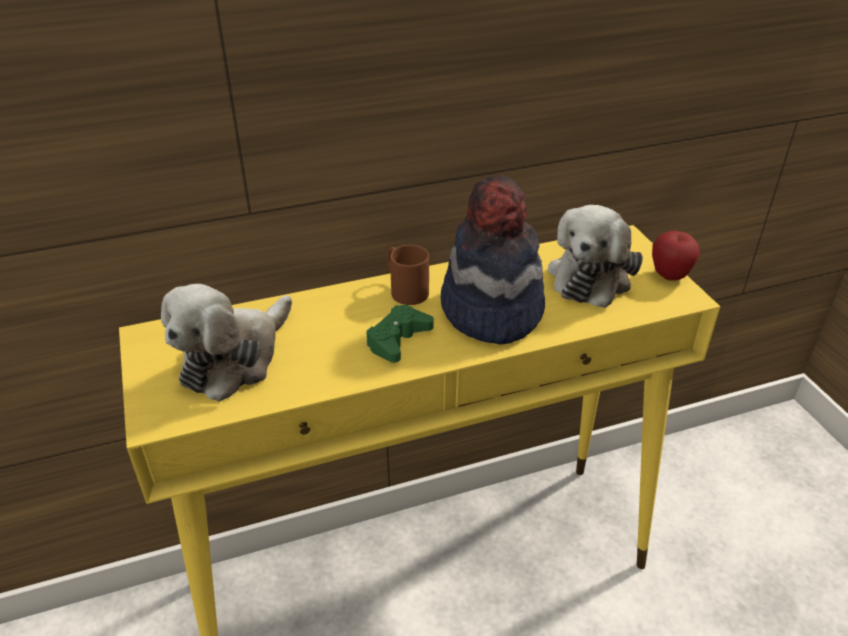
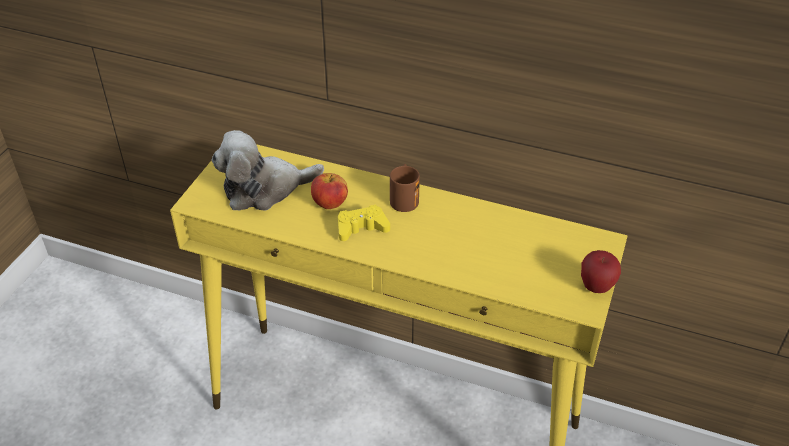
camera: 40 degrees right, 5 degrees up
green game controller [366,305,434,363] -> yellow game controller [338,205,390,241]
hat [441,176,545,345] -> none
plush toy [548,205,643,308] -> none
none -> apple [311,173,348,209]

